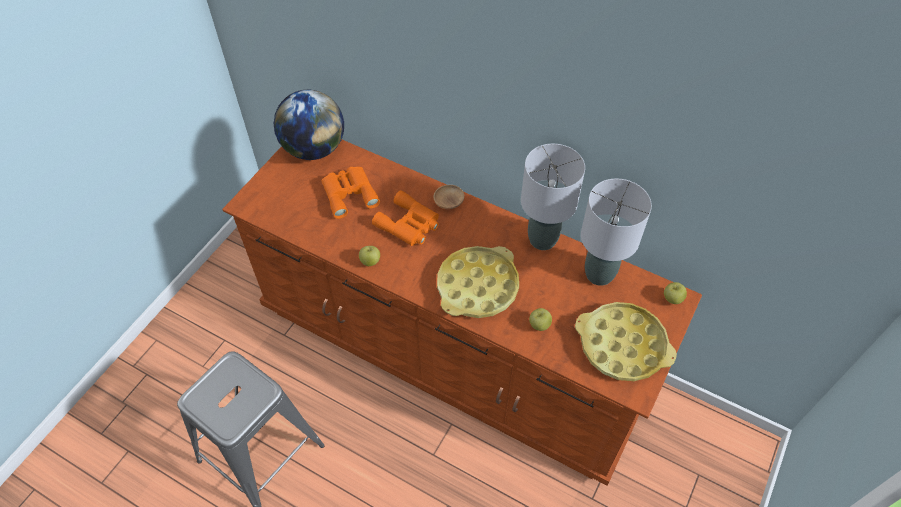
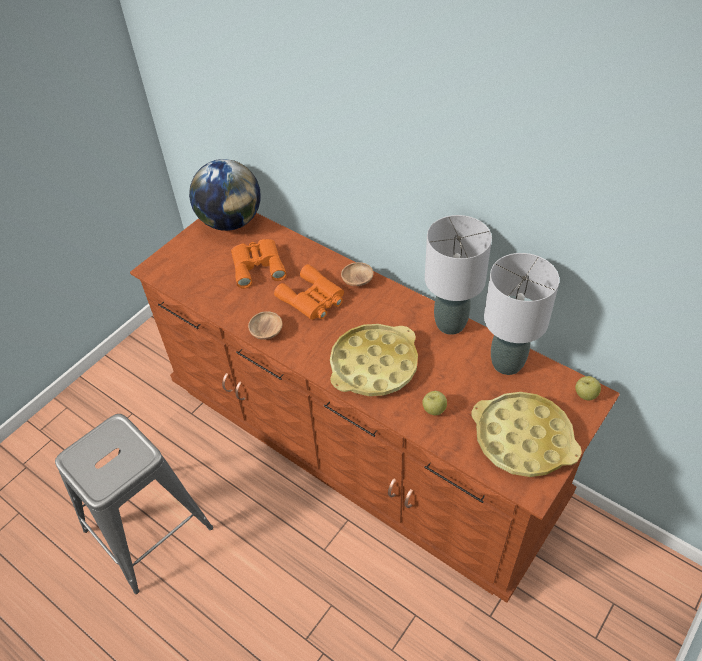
camera: 10 degrees right, 5 degrees down
apple [359,246,380,266] -> brown bowl [248,311,282,340]

